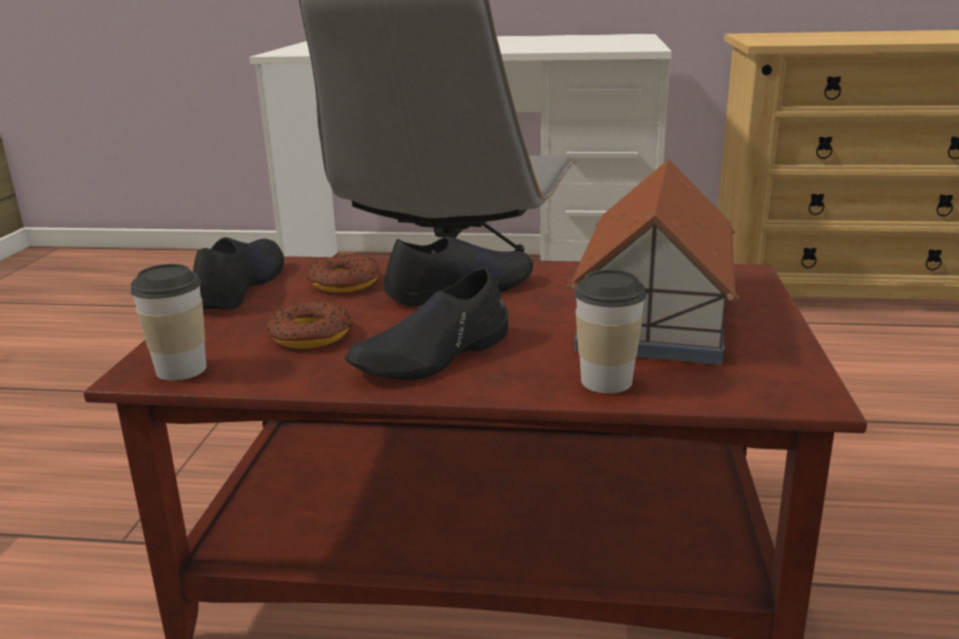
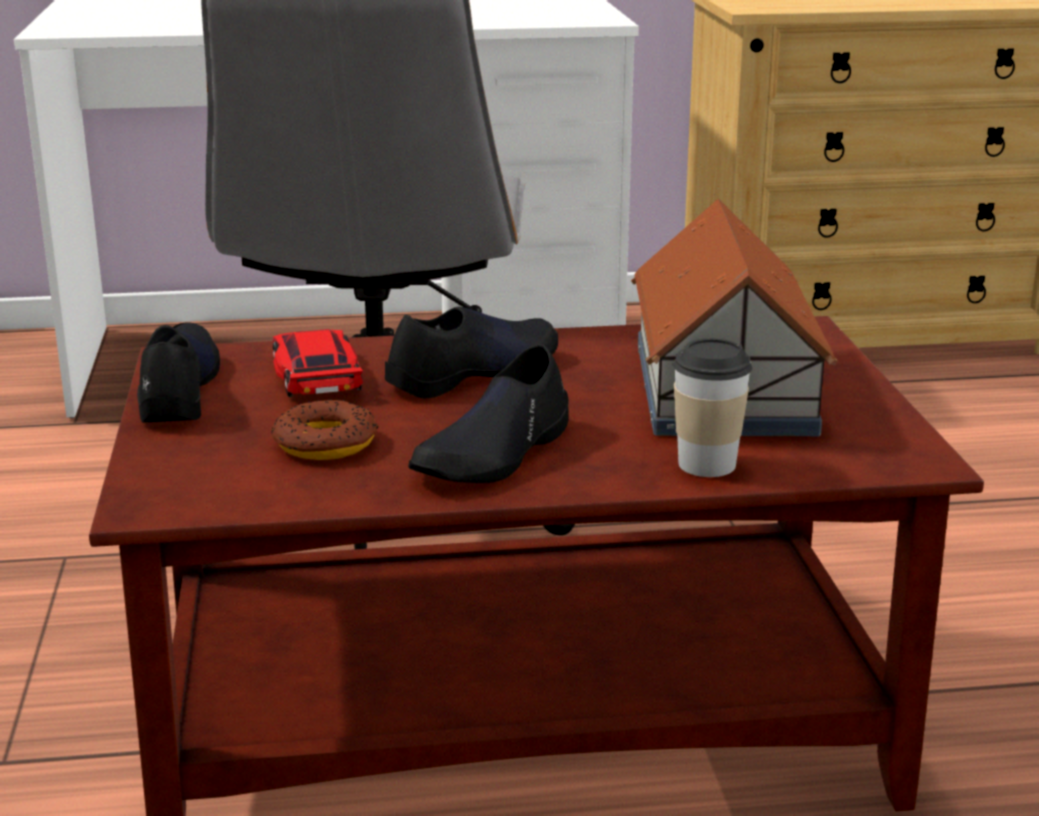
camera: 15 degrees left, 0 degrees up
cup [130,264,206,381] -> none
donut [307,254,380,293] -> toy car [273,329,363,397]

